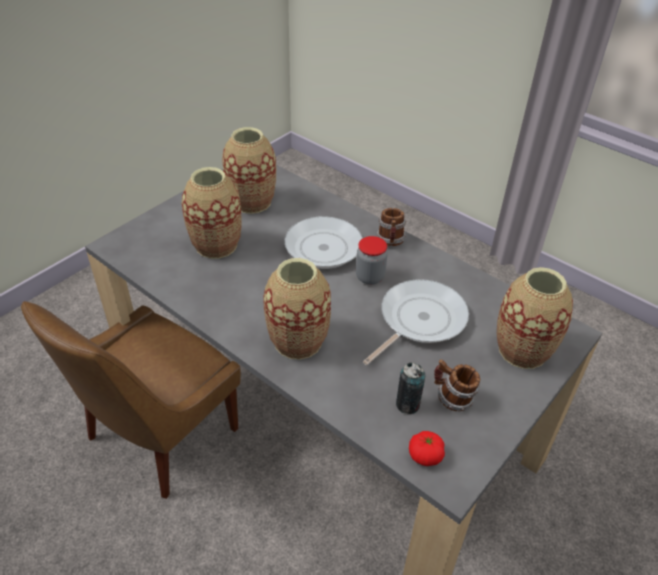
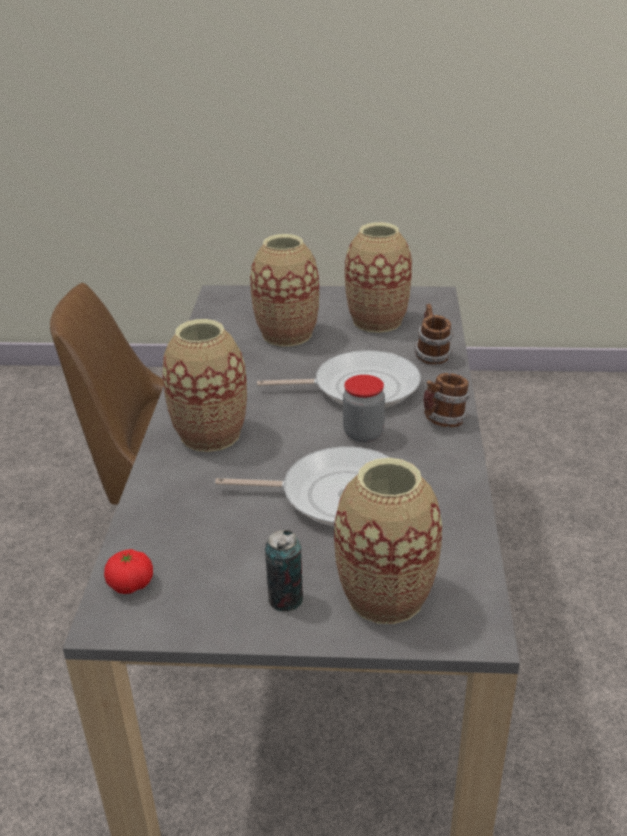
camera: 55 degrees right, 10 degrees down
can [396,362,425,414] -> can moved to [265,530,303,611]
mug [434,360,480,411] -> mug moved to [414,304,454,365]

